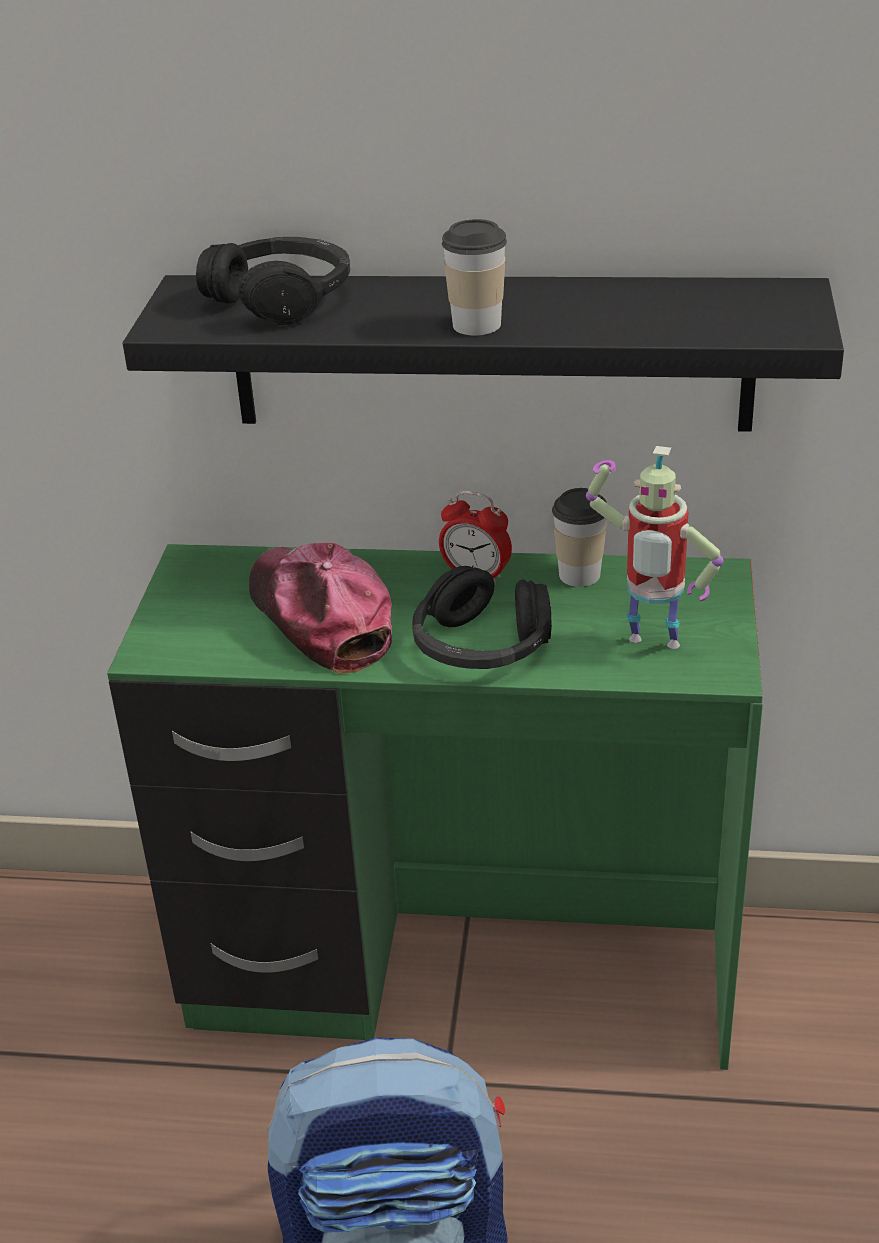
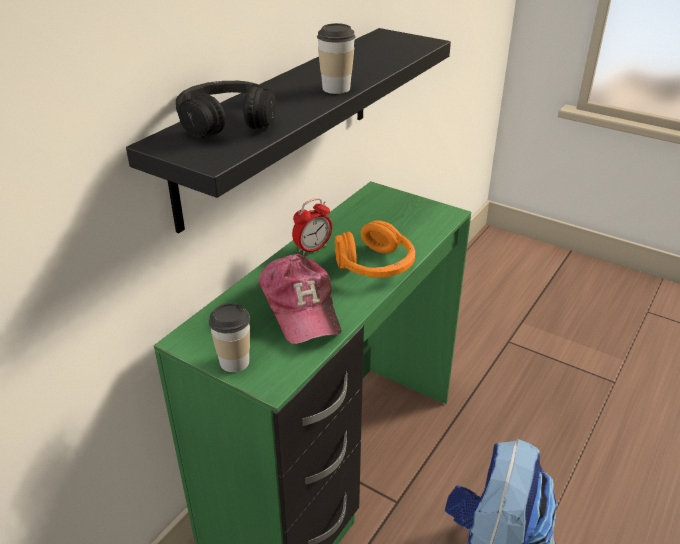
camera: 65 degrees left, 0 degrees up
cap [249,543,392,674] -> cap turned 105 degrees counterclockwise [259,254,341,344]
black headphones [413,566,552,669] -> orange headphones [335,220,415,277]
cup [552,488,607,587] -> cup moved to [209,303,250,373]
toy robot [586,446,724,649] -> none

